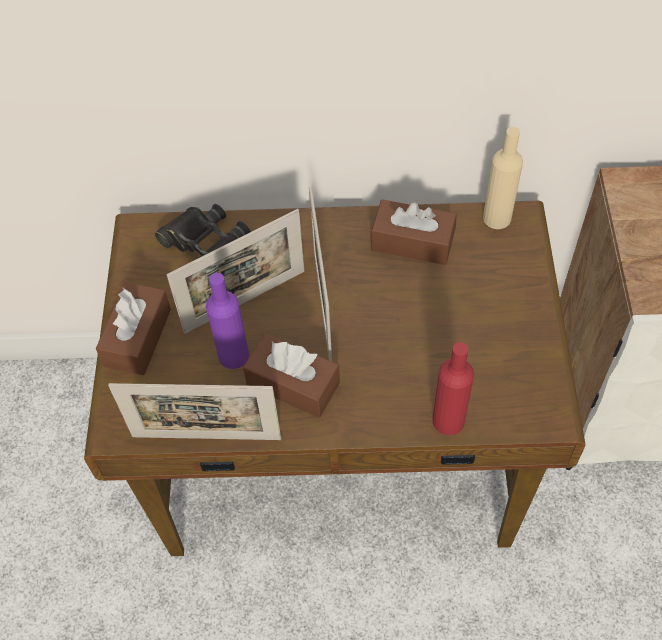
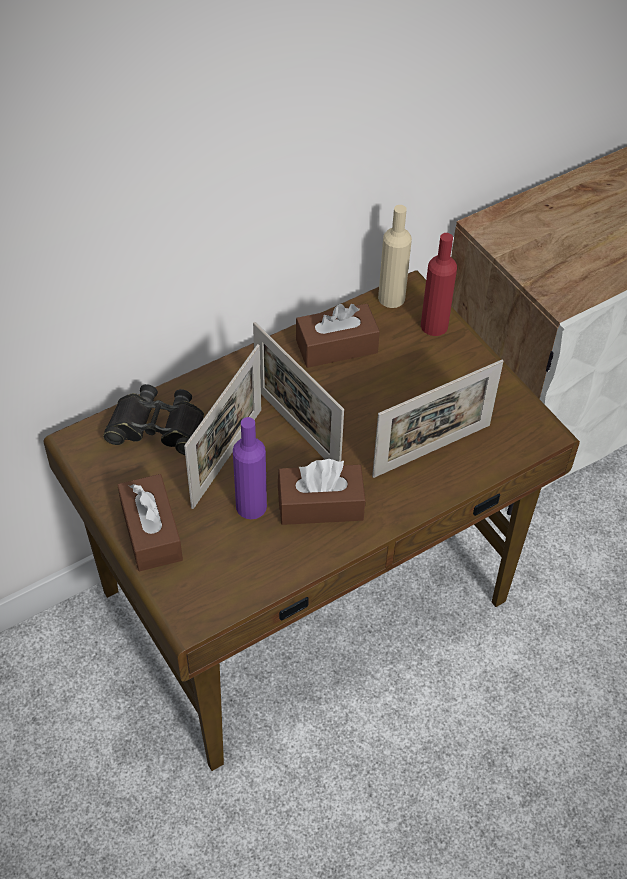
camera: 35 degrees left, 5 degrees down
picture frame [108,383,281,440] -> picture frame moved to [372,360,503,478]
red bottle [433,342,474,435] -> red bottle moved to [421,233,457,336]

